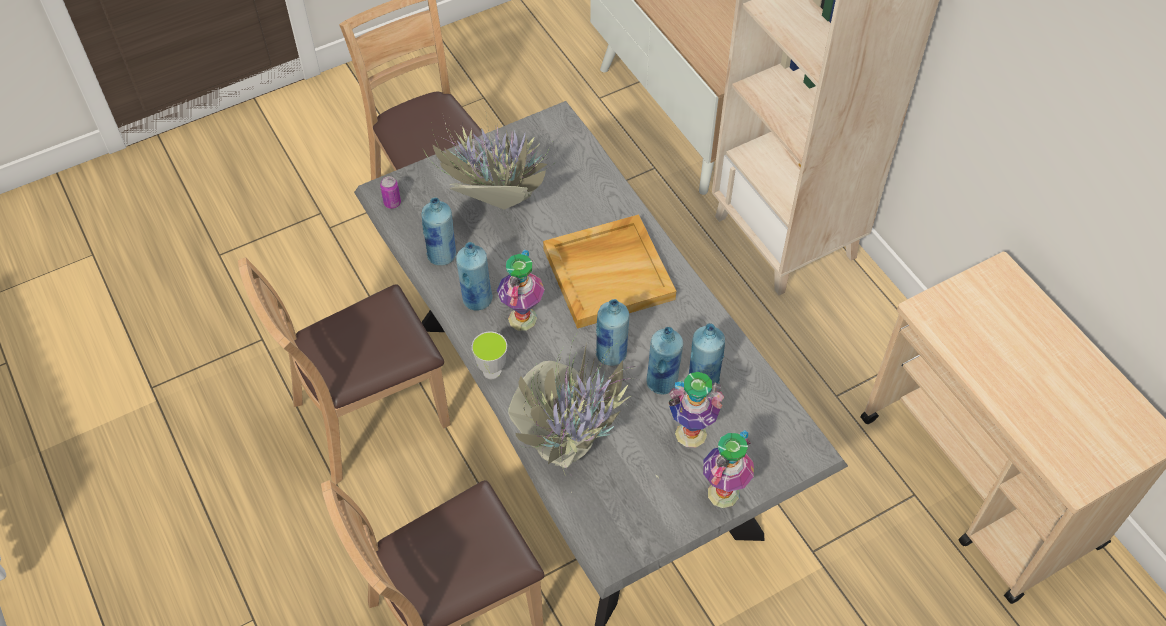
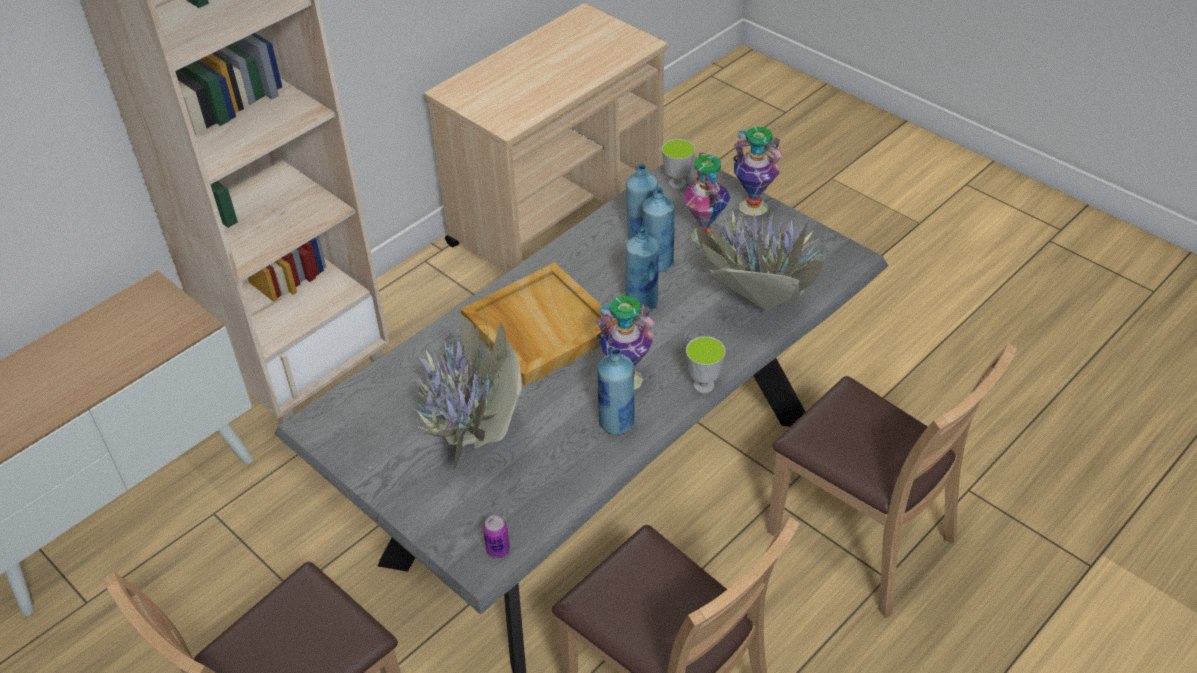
camera: 105 degrees left, 10 degrees down
blue bottle [421,197,456,265] -> none
none -> cup [662,139,695,189]

